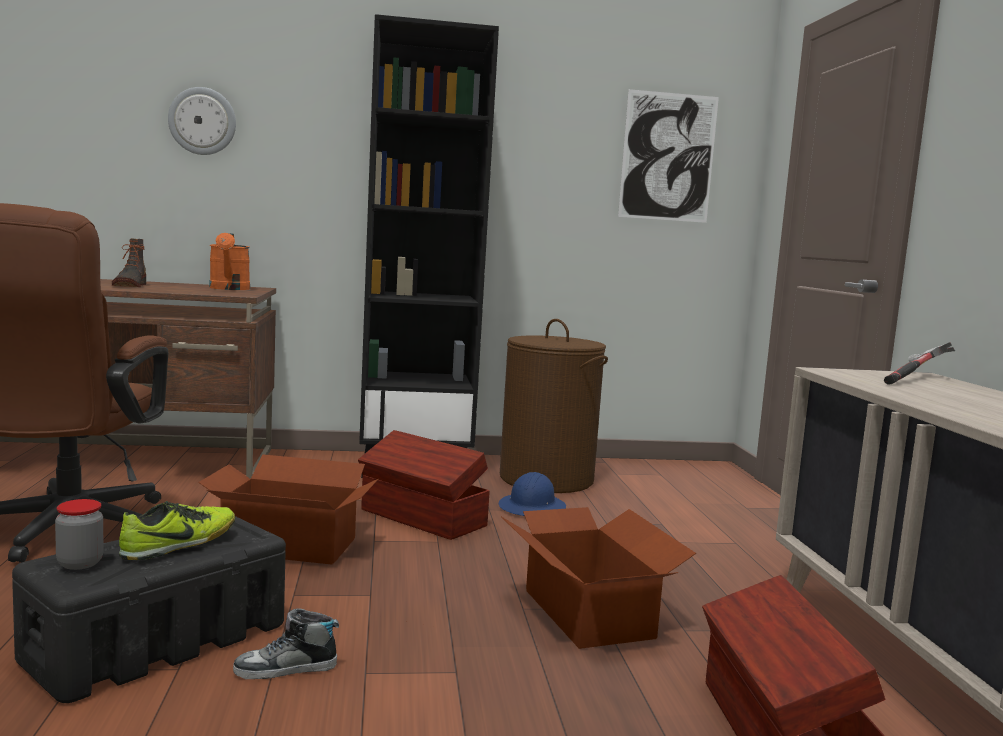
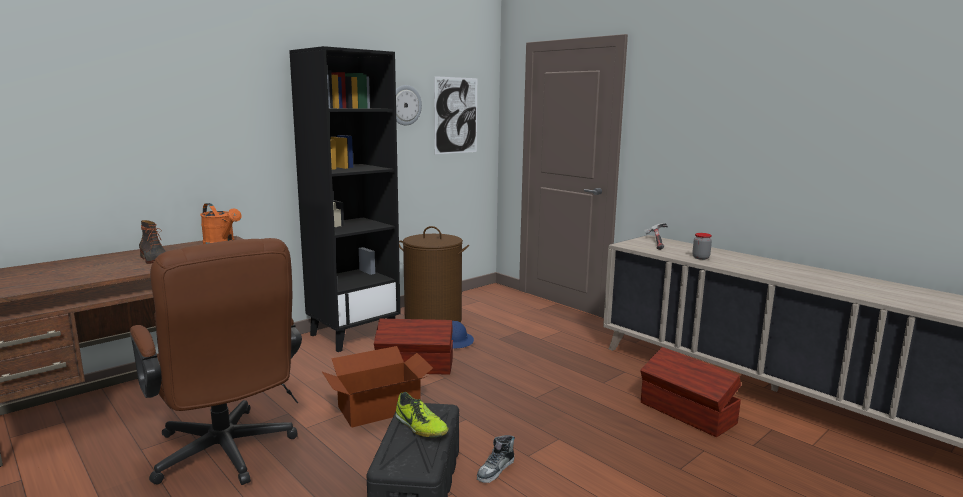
camera: 35 degrees left, 5 degrees up
jar [55,499,104,570] -> jar moved to [692,233,712,260]
shoe [119,501,235,560] -> shoe turned 135 degrees clockwise [395,392,449,437]
wall clock [168,87,236,155] -> wall clock moved to [396,85,422,125]
cardboard box [501,507,696,649] -> none

